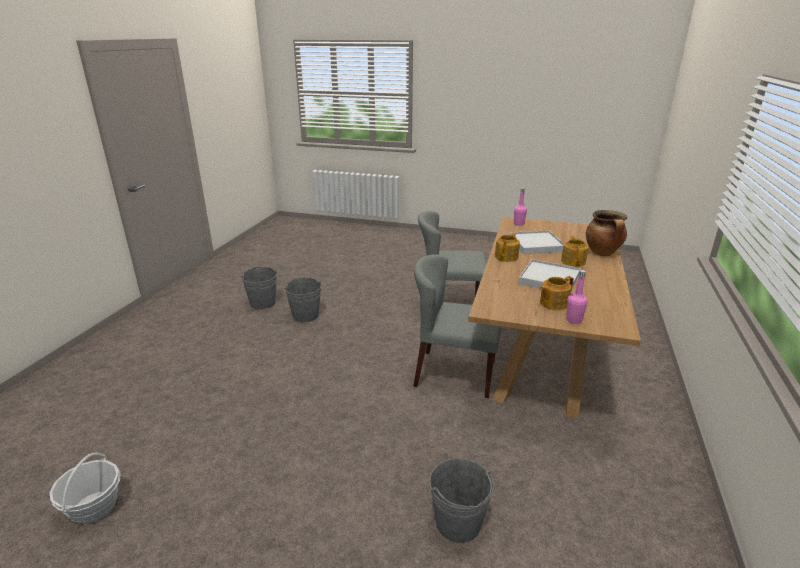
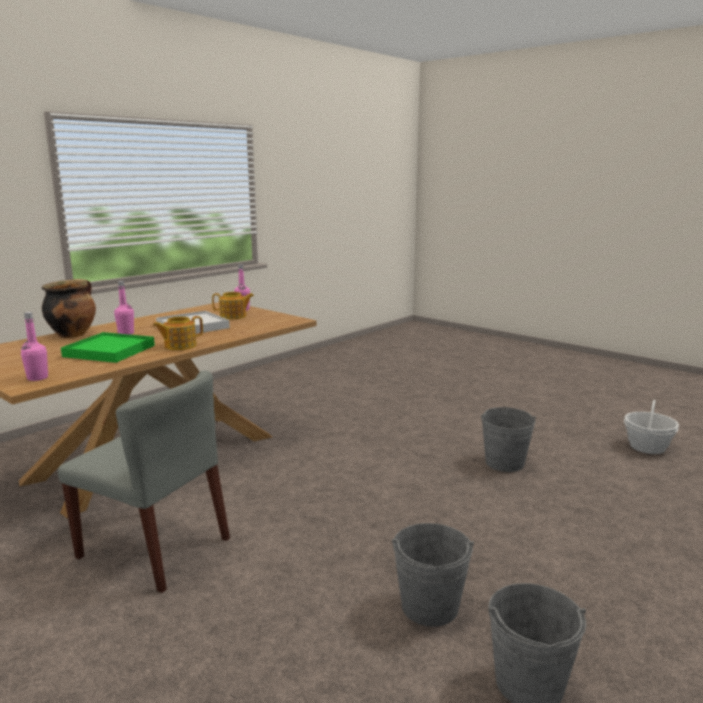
camera: 155 degrees left, 10 degrees down
grey chair [413,255,501,398] -> none
grey bucket [429,459,494,543] -> grey bucket moved to [481,407,536,472]
white tray [509,230,564,254] -> green tray [61,332,155,363]
teapot [561,236,588,267] -> pink bottle [114,281,134,335]

